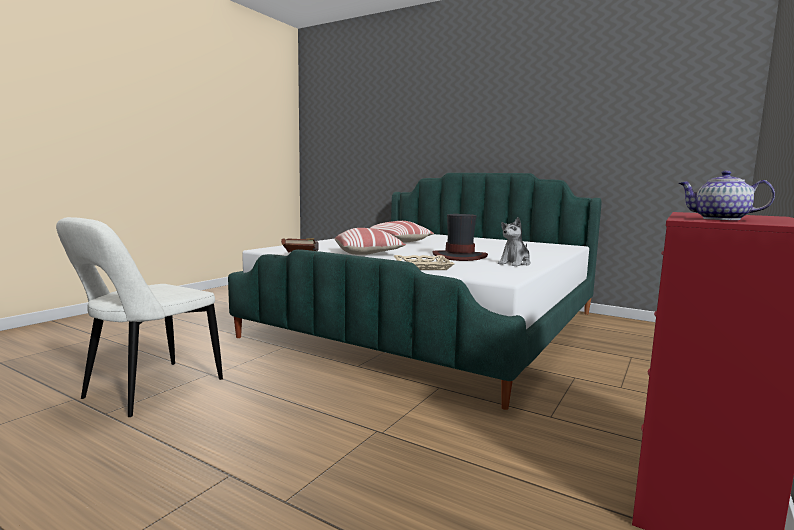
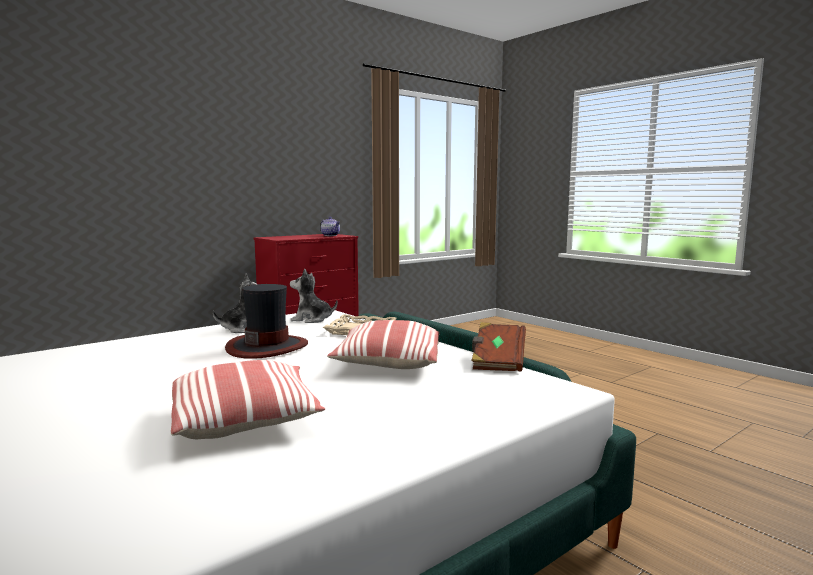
camera: 160 degrees left, 0 degrees up
white chair [56,217,223,417] -> none
none -> plush toy [290,268,338,323]

